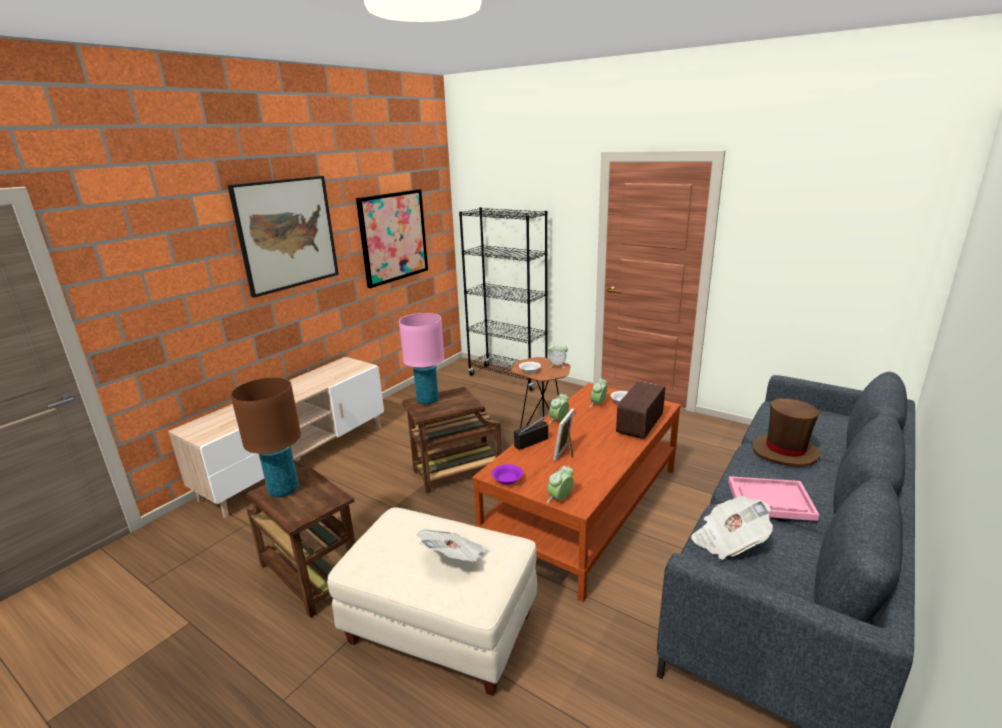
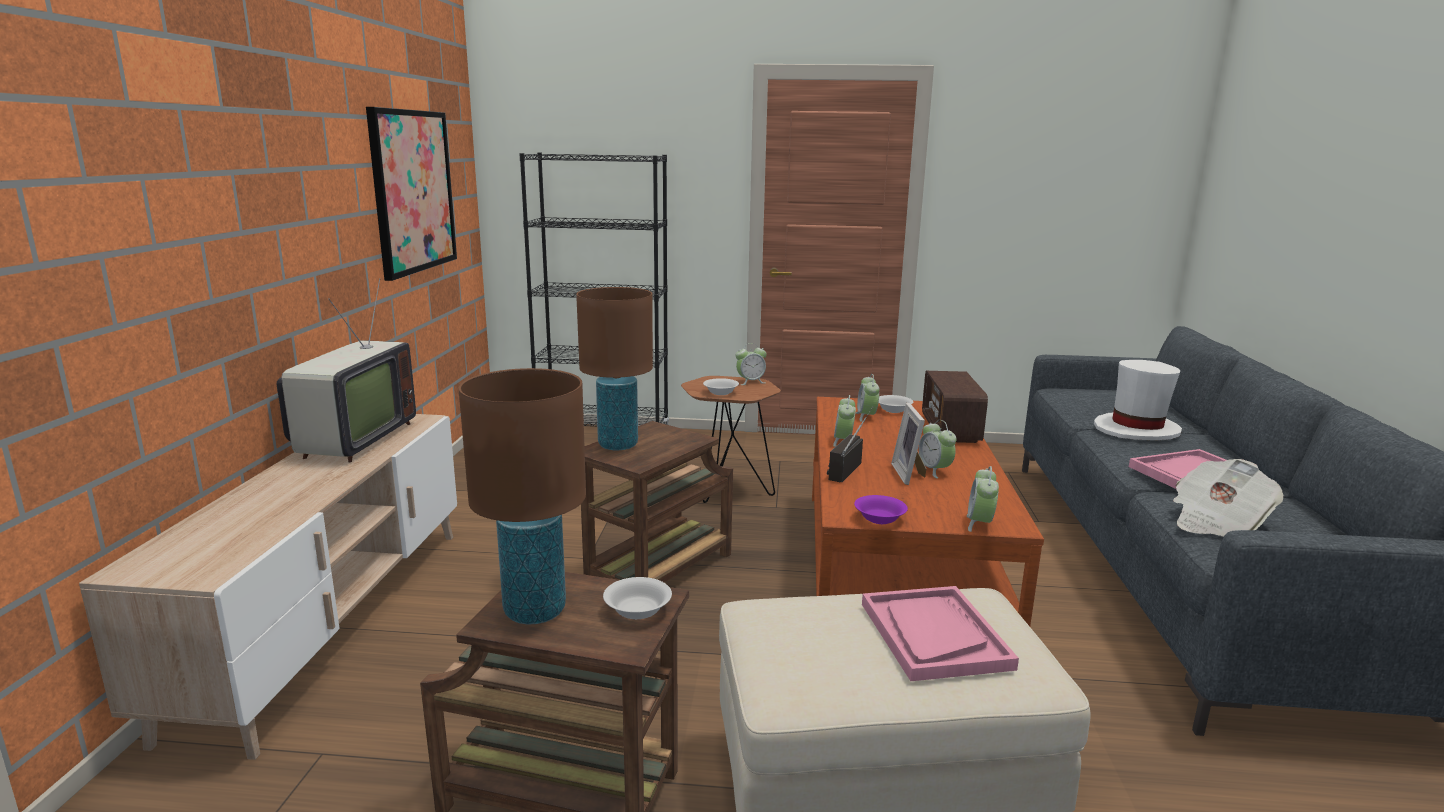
camera: 30 degrees left, 5 degrees down
picture [228,176,339,298] -> none
pink table lamp [399,313,444,405] -> brown table lamp [576,287,653,450]
newspaper [417,529,489,562] -> pink tray [862,586,1019,681]
brown hat [752,399,820,467] -> white hat [1094,360,1182,440]
none -> television [277,278,416,463]
none -> white bowl [603,577,672,619]
none -> alarm clock [919,420,956,478]

